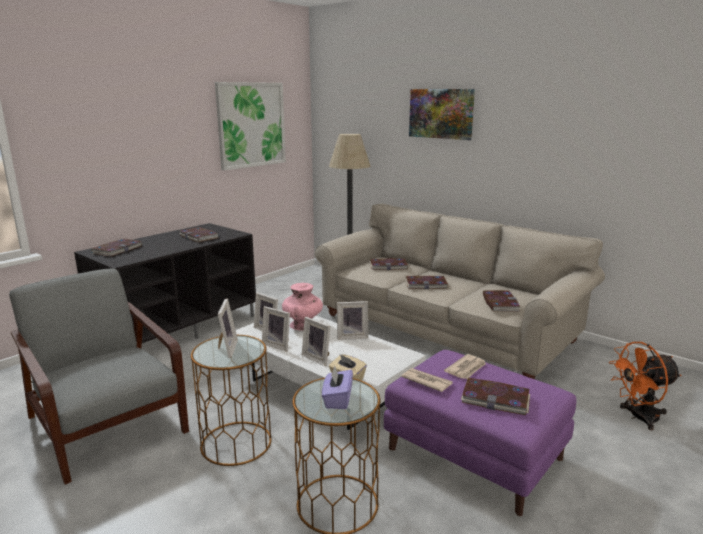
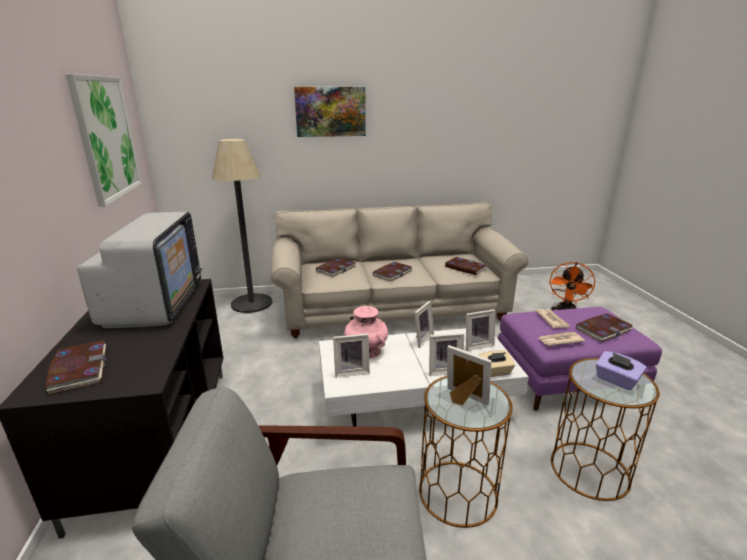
camera: 50 degrees left, 5 degrees up
book [179,227,219,242] -> television [77,212,202,328]
picture frame [262,306,290,352] -> picture frame moved to [466,309,496,351]

